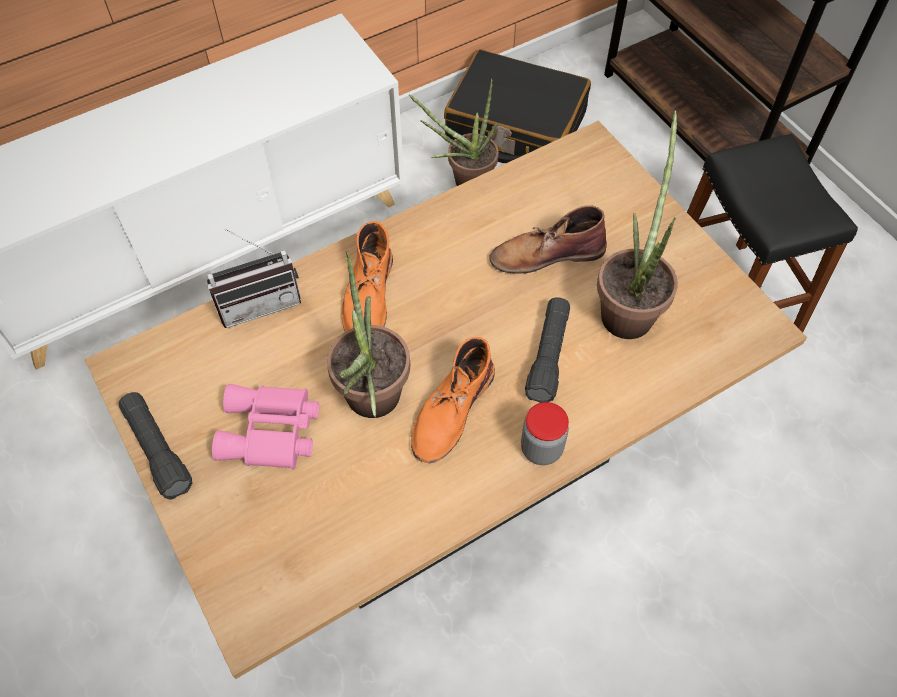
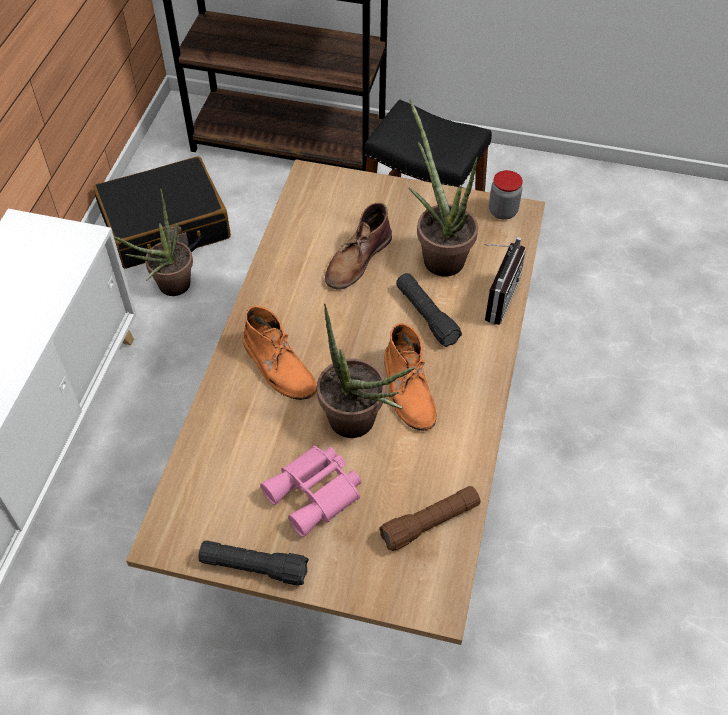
camera: 45 degrees left, 5 degrees down
radio [207,229,301,328] -> radio moved to [483,237,526,325]
jar [521,402,569,465] -> jar moved to [489,170,523,220]
none -> brown flashlight [379,486,480,551]

